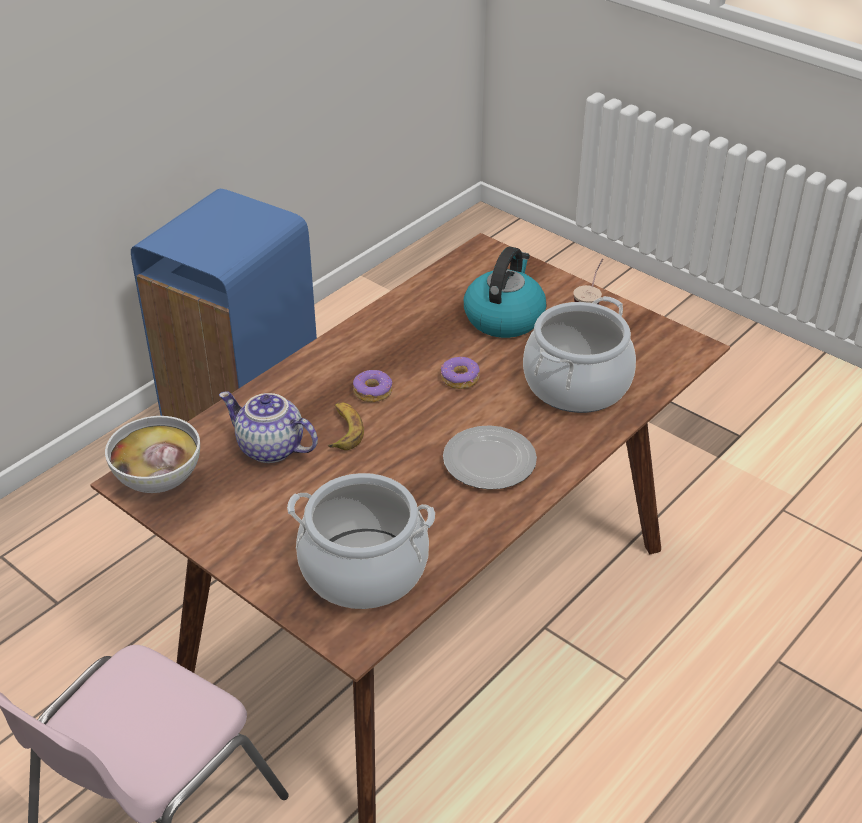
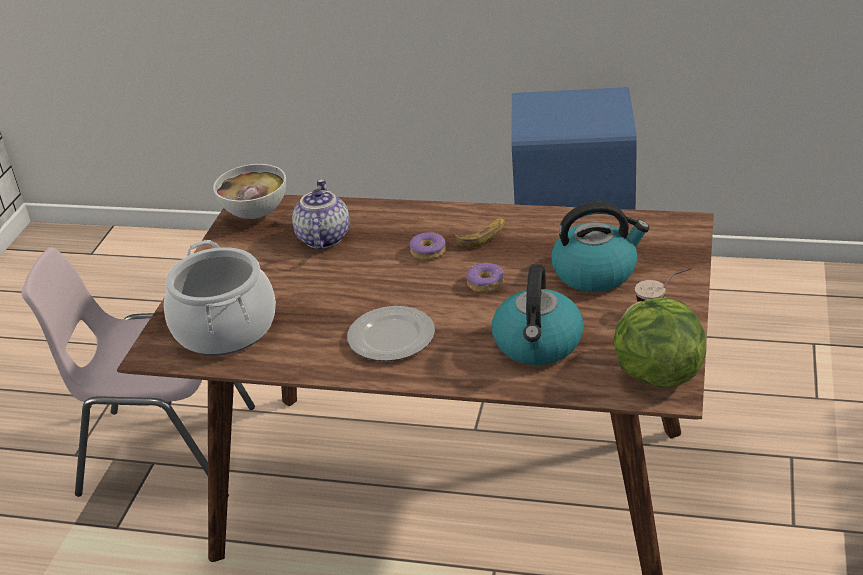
camera: 65 degrees right, 5 degrees down
banana [328,402,364,450] -> banana moved to [453,218,505,248]
cooking pot [523,296,636,413] -> kettle [492,264,584,365]
none -> lettuce [614,297,706,388]

